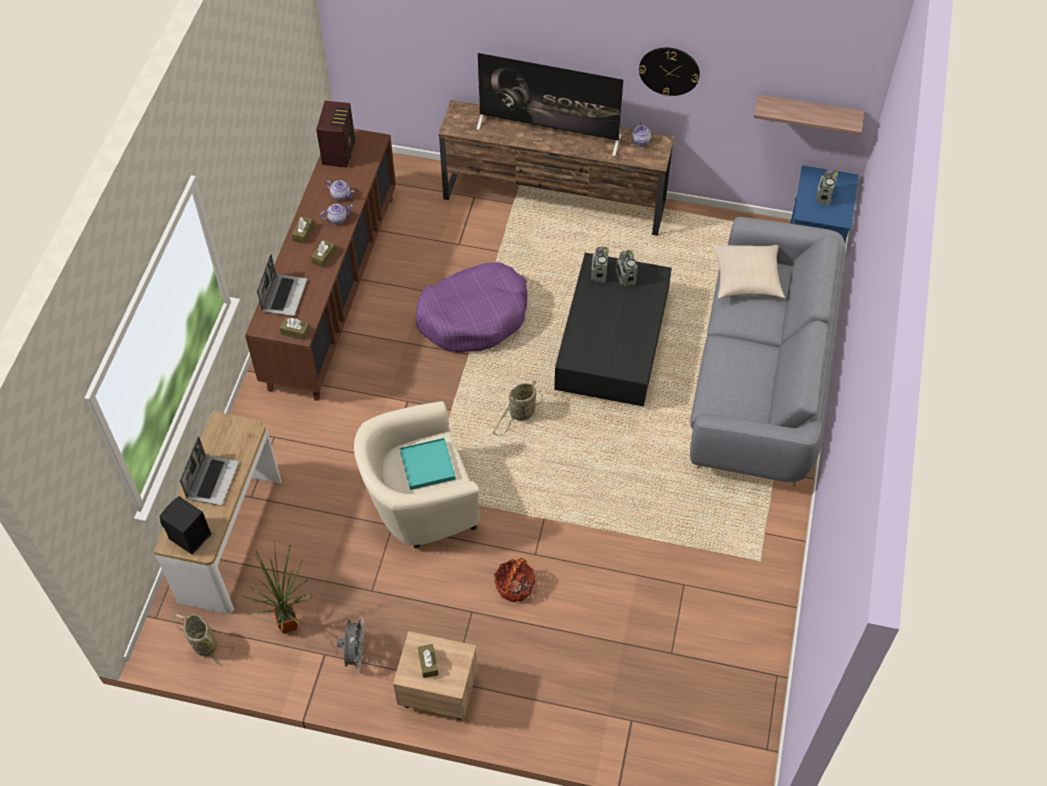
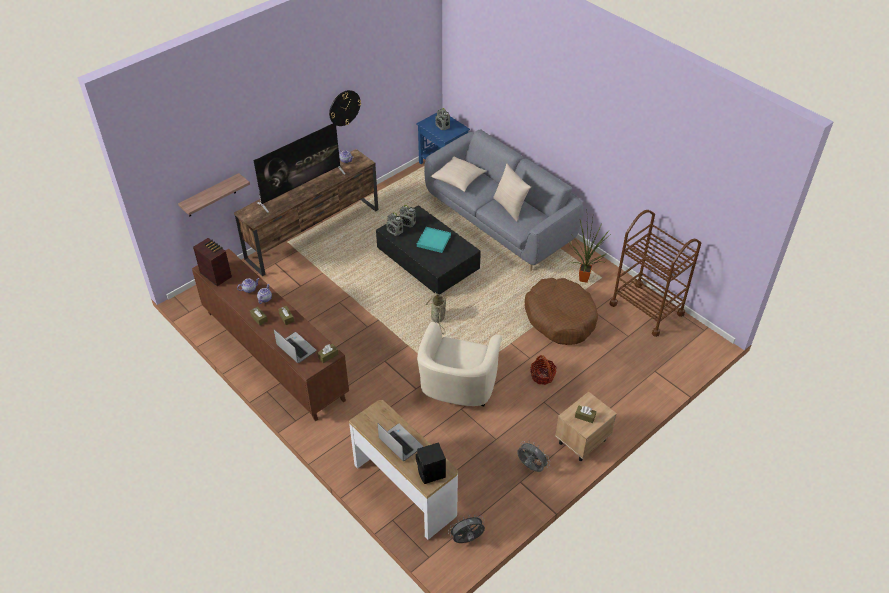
camera: 55 degrees left, 10 degrees down
basket [173,614,234,665] -> grey fan [448,514,485,543]
potted plant [241,540,312,634] -> potted plant moved to [570,209,612,283]
turquoise tray [400,438,456,490] -> turquoise tray moved to [417,227,451,253]
purple dog bed [416,262,527,353] -> none
shelf [753,94,864,135] -> shelf moved to [178,173,250,217]
none -> beige pillow [493,164,531,222]
none -> brown dog bed [525,278,598,345]
none -> brown cart [610,210,701,337]

